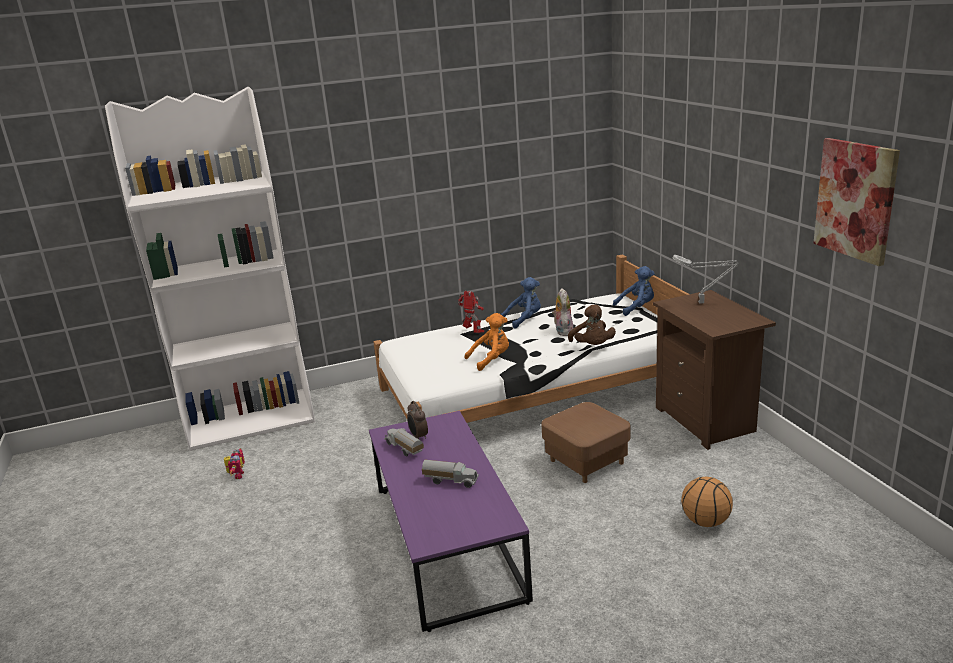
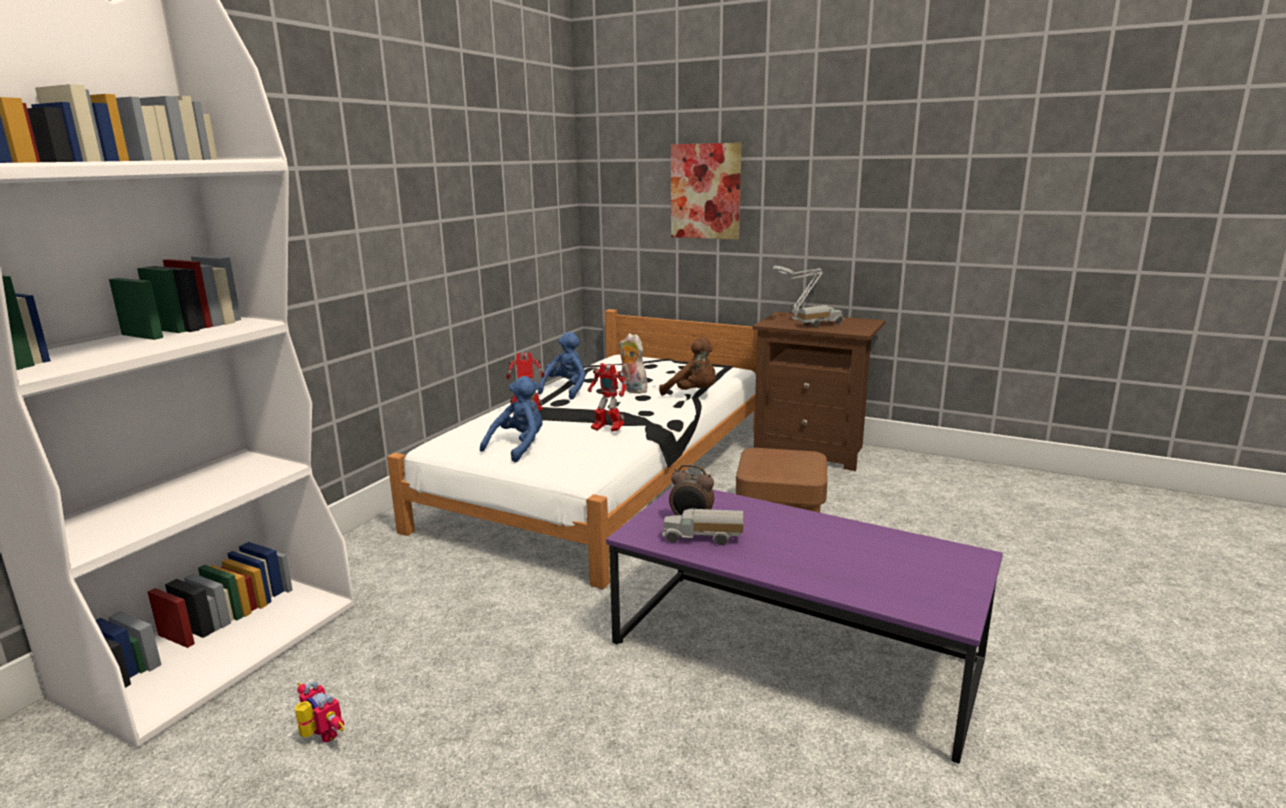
camera: 45 degrees left, 5 degrees down
toy truck [422,460,479,488] -> toy truck moved to [797,305,845,327]
orange plush toy [465,313,509,371] -> toy robot [588,363,627,432]
blue plush toy [613,266,655,316] -> blue plush toy moved to [480,376,543,462]
basketball [681,477,733,527] -> none
picture [813,138,900,266] -> picture moved to [671,143,741,240]

